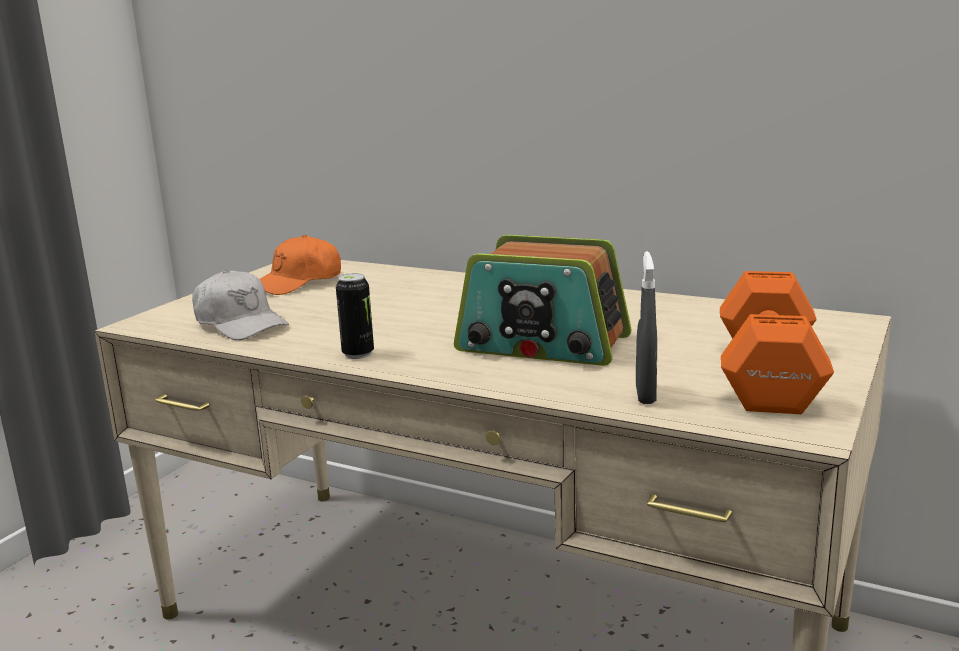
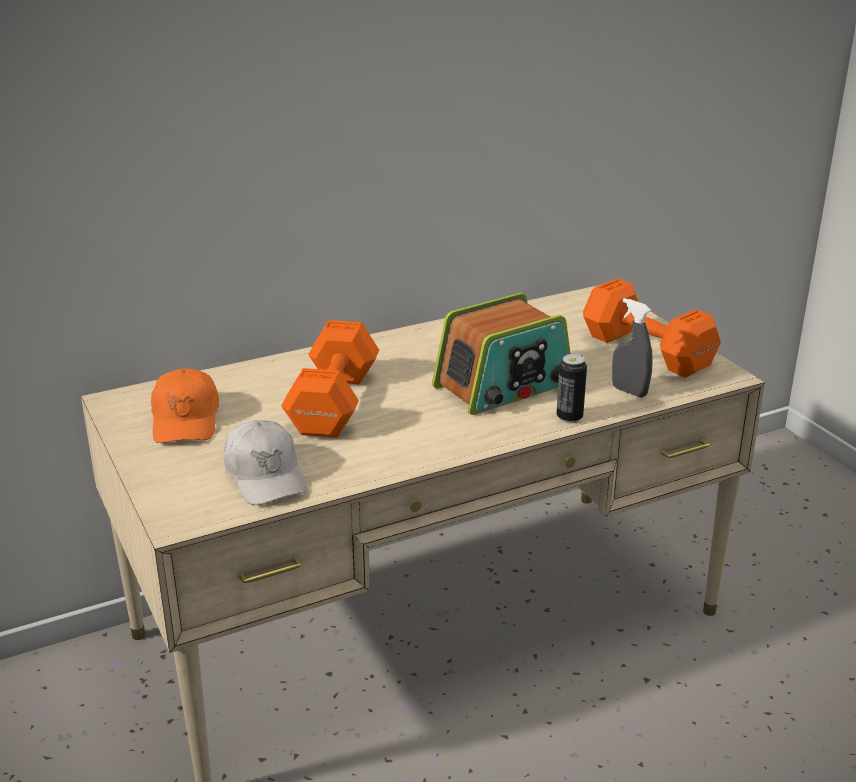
camera: 55 degrees left, 10 degrees up
white cap [192,270,289,340] -> white cap turned 75 degrees clockwise [224,420,308,505]
can [336,273,374,359] -> can moved to [556,354,587,423]
none -> orange dumbbell [281,320,379,438]

